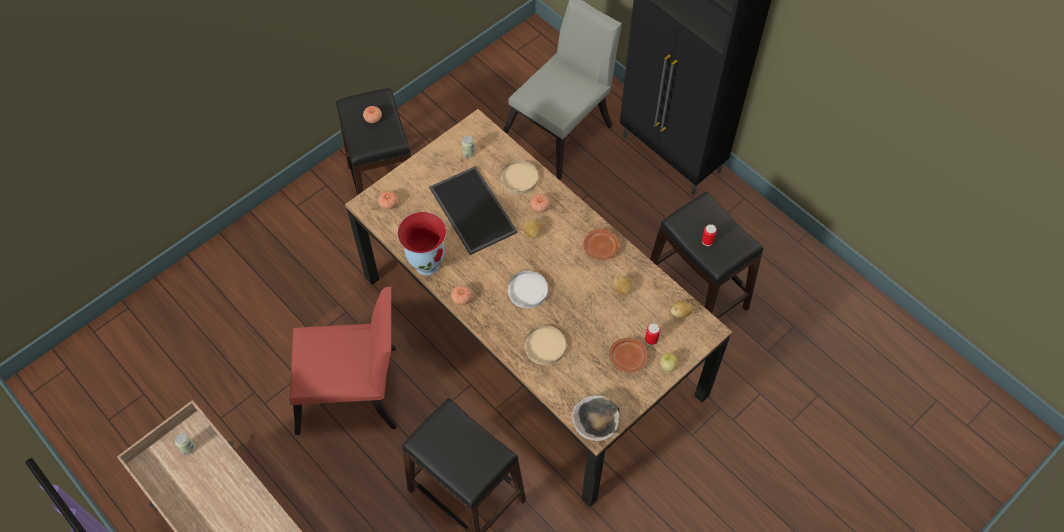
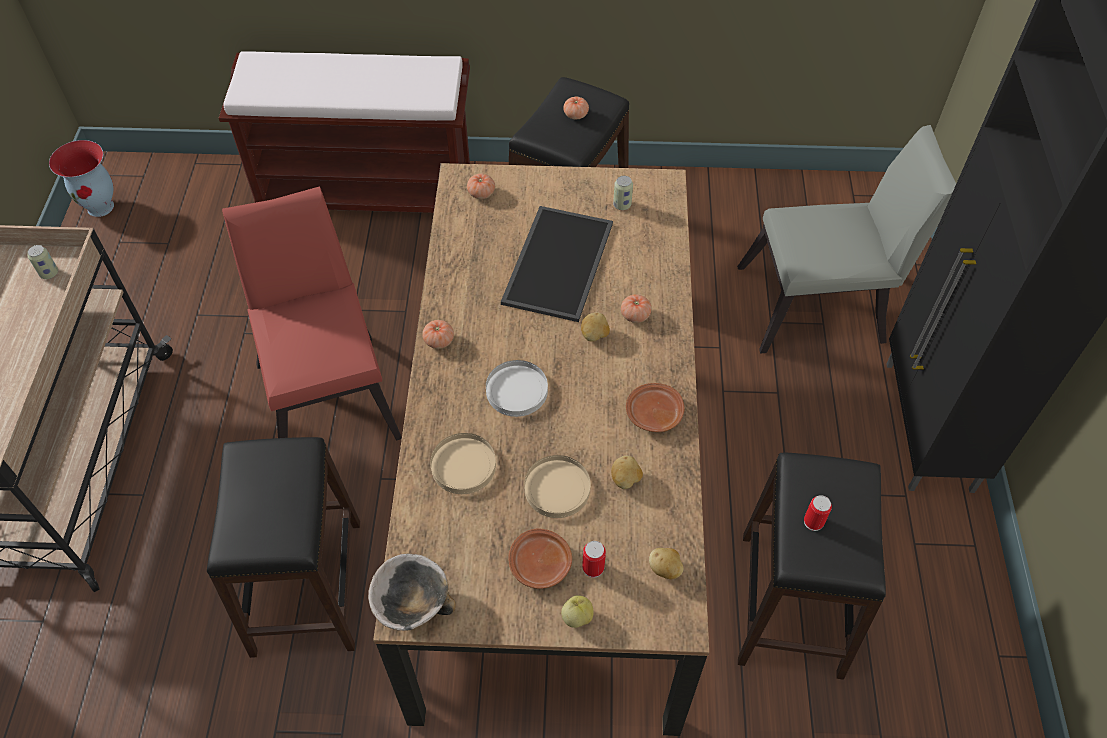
camera: 45 degrees right, 5 degrees down
red chair [290,286,397,435] -> red chair turned 150 degrees counterclockwise [222,186,402,440]
vase [397,212,446,275] -> vase moved to [49,140,114,217]
beige plate [501,160,538,194] -> beige plate moved to [524,455,590,518]
none -> brown bench [219,51,470,213]

